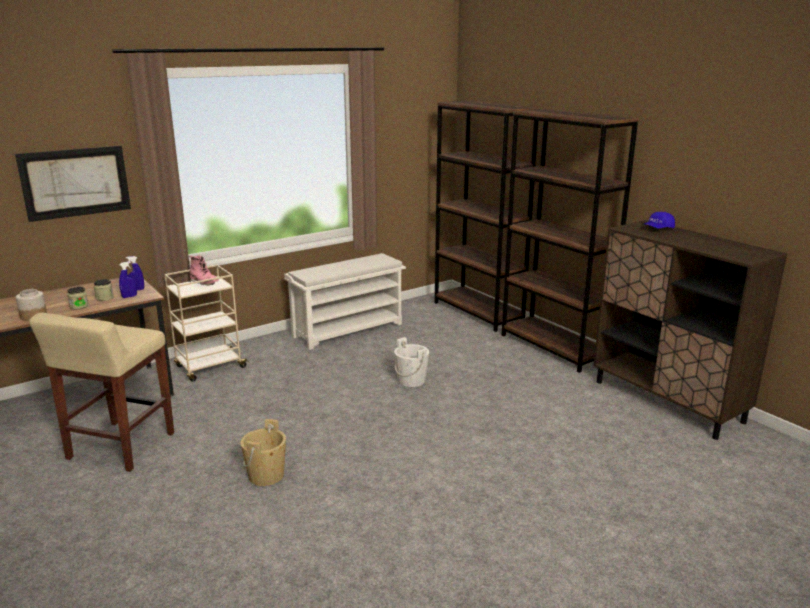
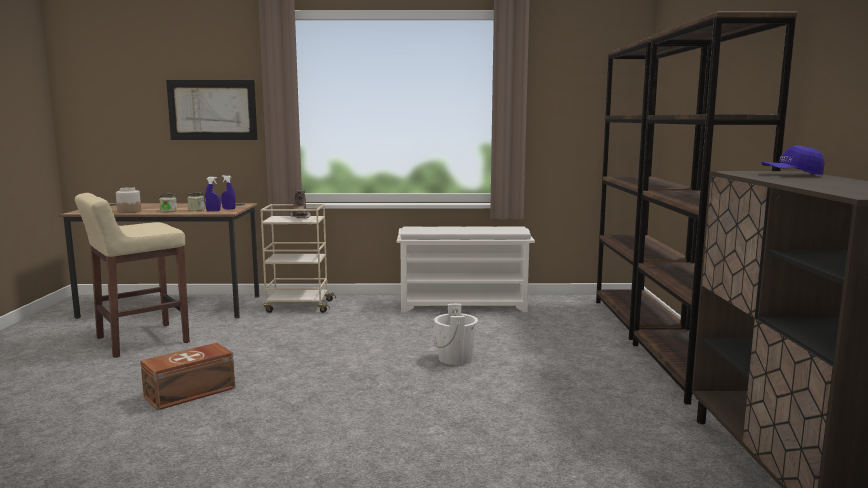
camera: 35 degrees right, 10 degrees down
pink boot [189,255,219,285] -> brown boot [289,190,310,218]
beige bucket [240,419,286,486] -> brown storage box [140,343,235,411]

